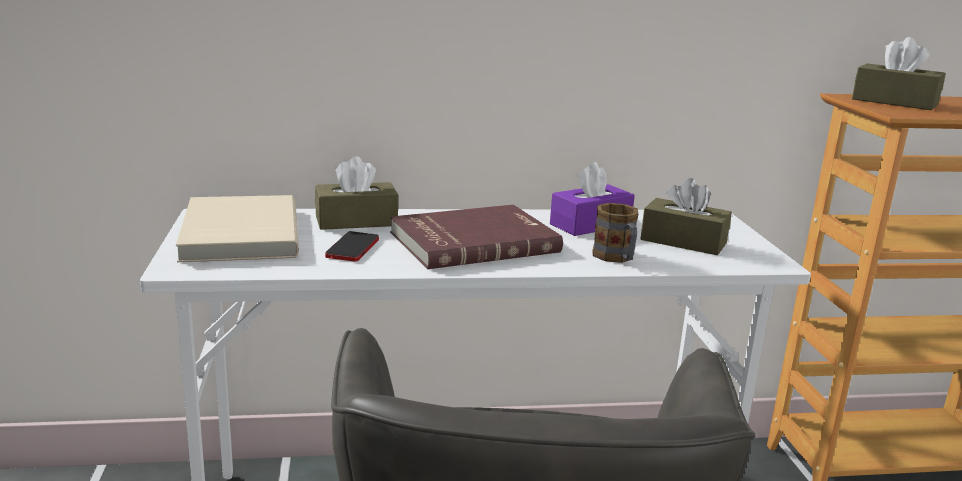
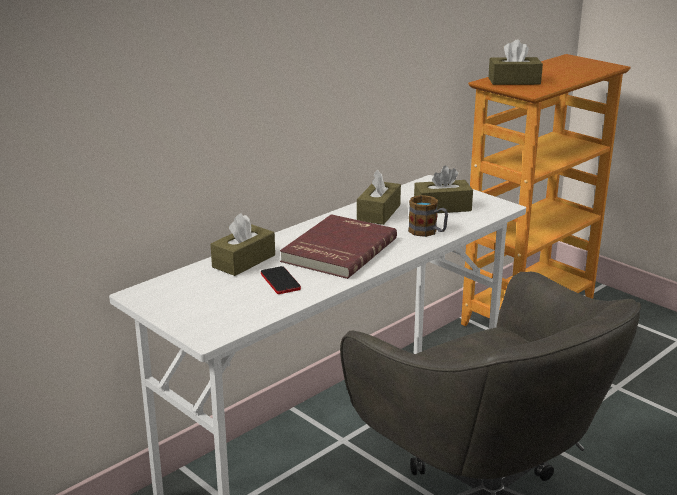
camera: 35 degrees left, 5 degrees up
beige book [176,195,299,262] -> none
purple tissue box [550,162,635,236] -> brown tissue box [357,169,401,225]

